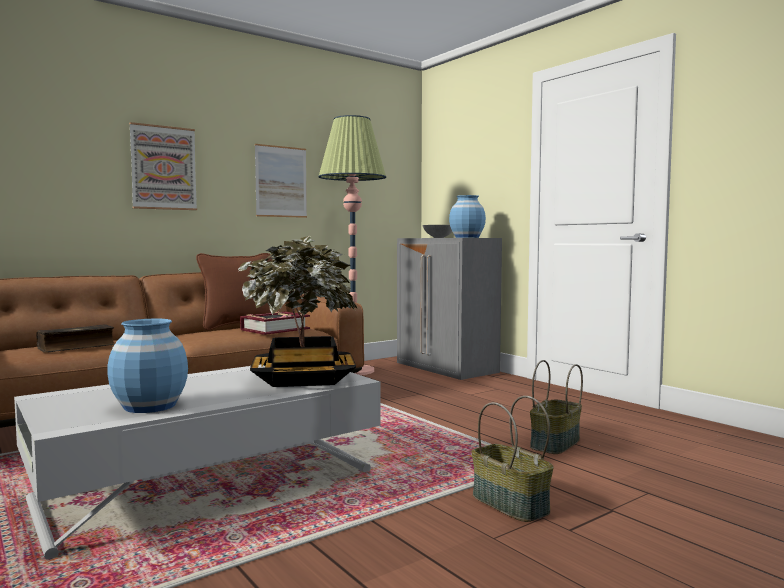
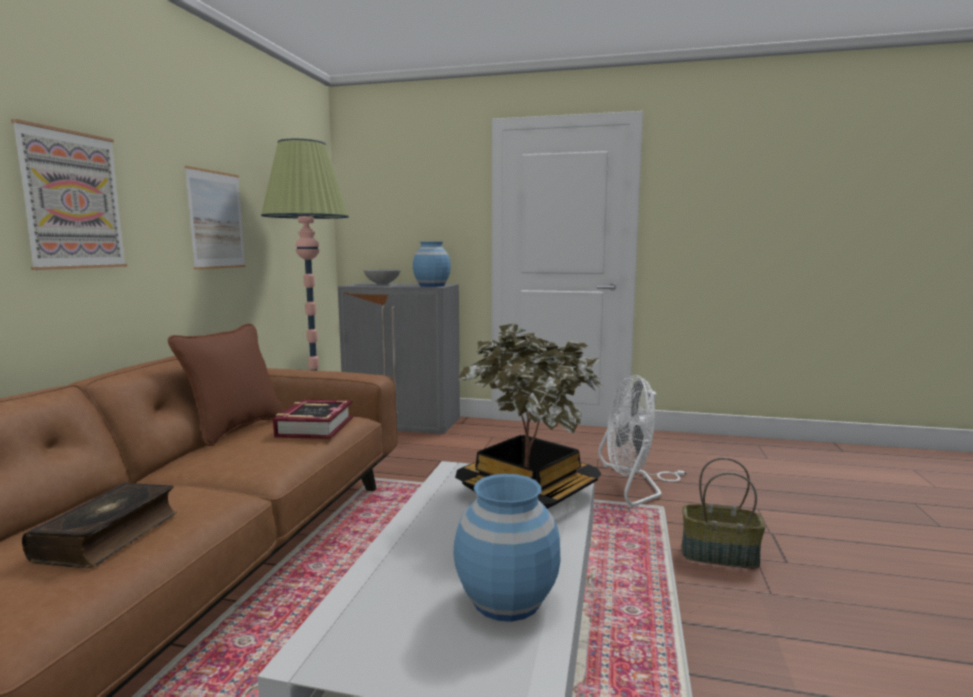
camera: 40 degrees left, 5 degrees up
basket [530,360,583,454] -> white fan [598,375,687,508]

